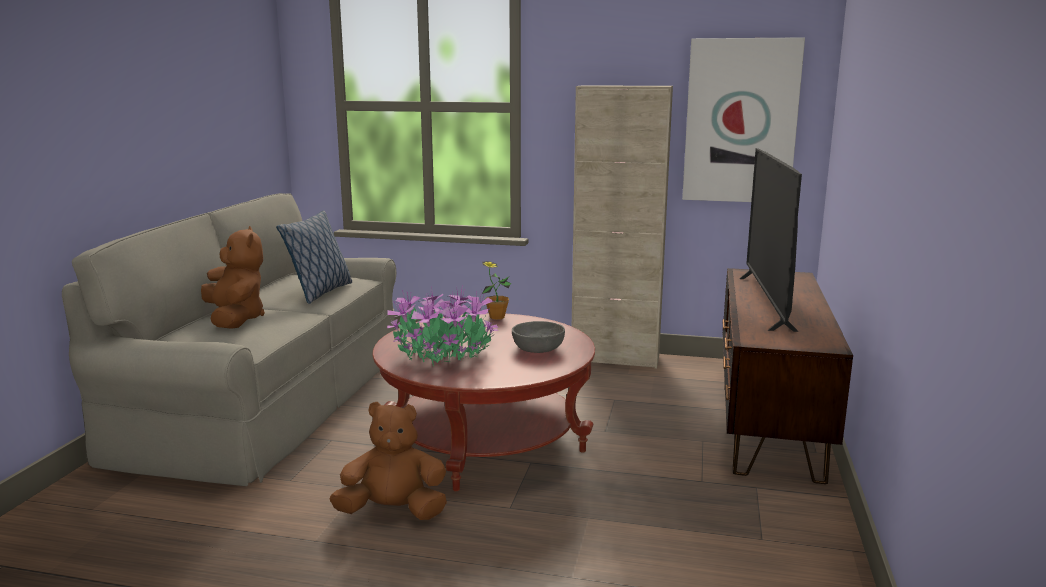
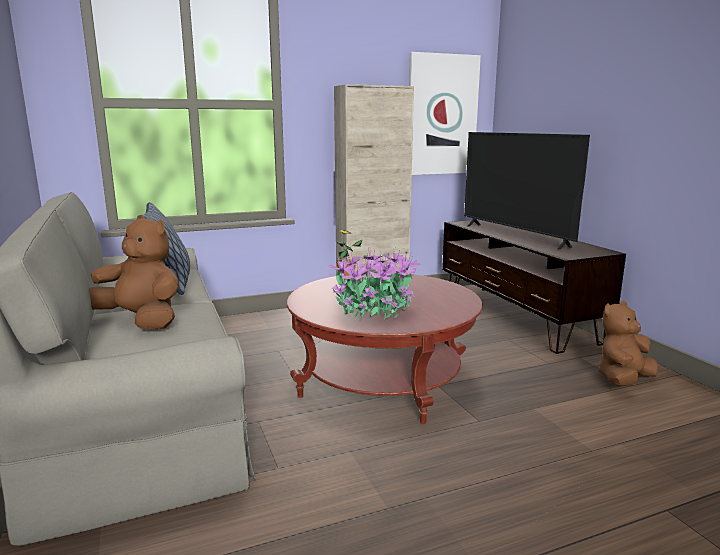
camera: 35 degrees left, 0 degrees up
brown plush toy [329,402,447,520] -> brown plush toy moved to [599,301,658,386]
grey bowl [512,321,565,353] -> none

